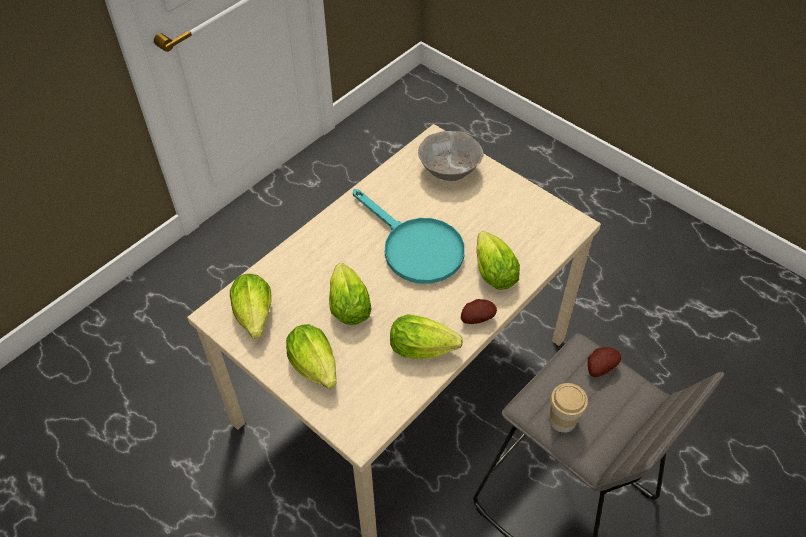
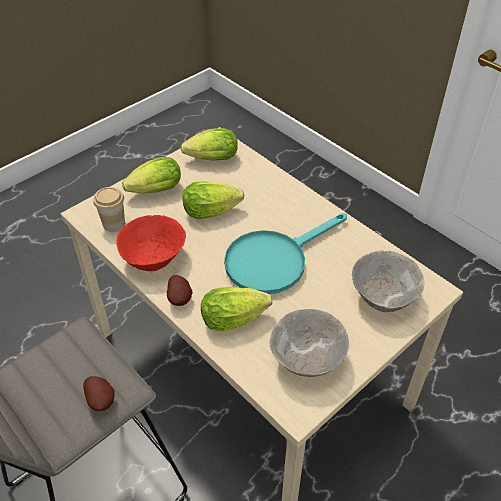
camera: 95 degrees right, 5 degrees down
lettuce [390,314,463,359] -> red bowl [116,215,186,271]
cup [549,383,588,433] -> cup moved to [93,187,125,232]
none -> grey bowl [269,309,349,377]

